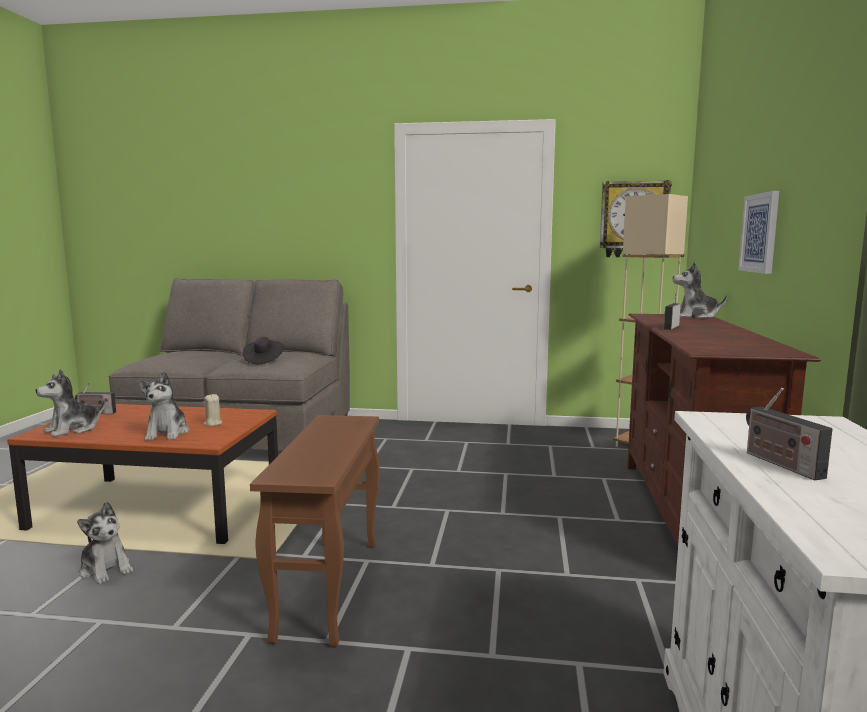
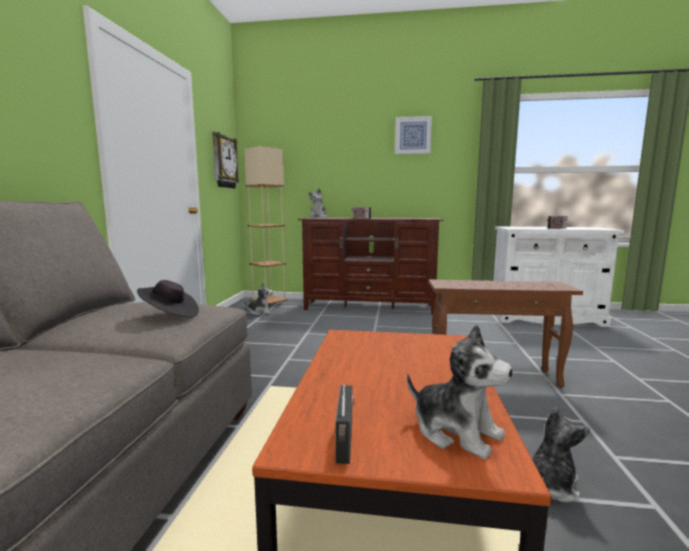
camera: 90 degrees left, 0 degrees up
plush toy [139,371,189,440] -> plush toy moved to [244,282,273,315]
beige candle [204,394,222,426] -> none
picture [738,191,779,274] -> picture moved to [395,116,432,154]

